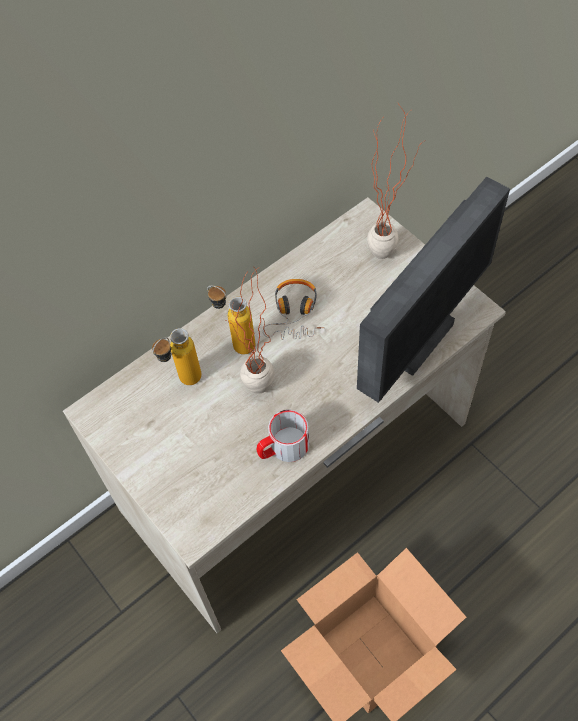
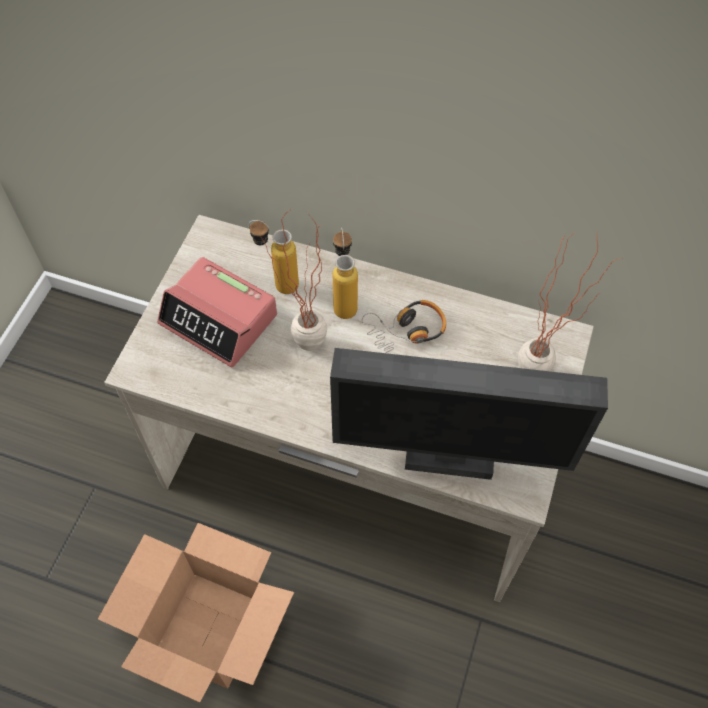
camera: 55 degrees right, 0 degrees up
mug [257,410,309,462] -> none
none -> alarm clock [157,257,277,368]

